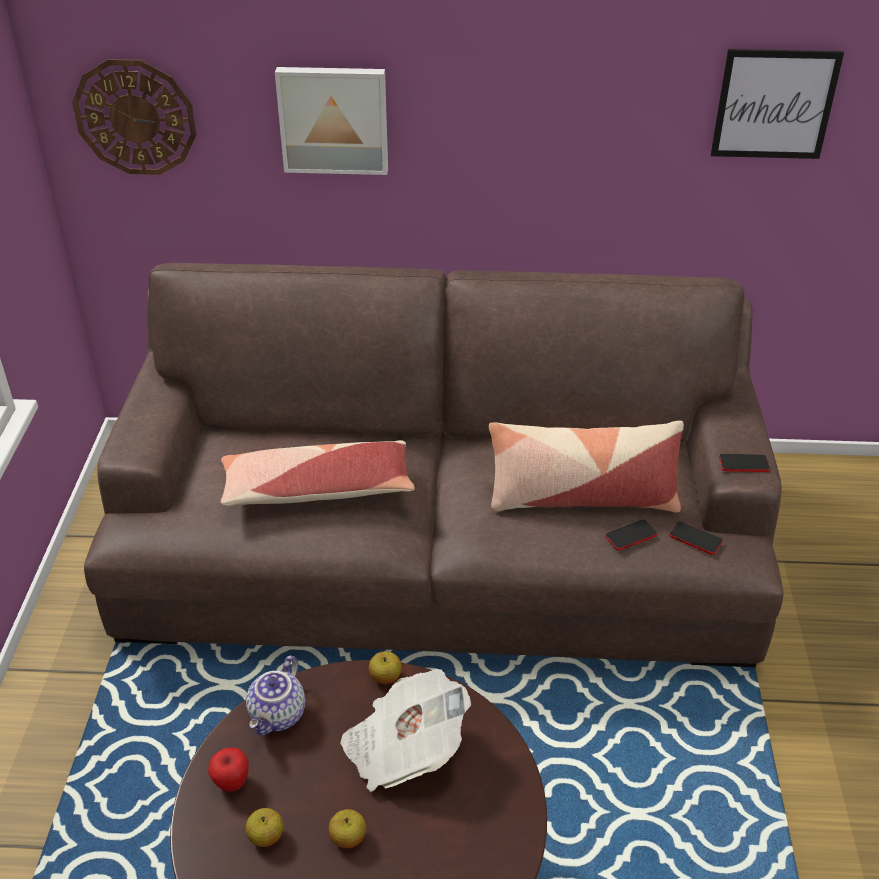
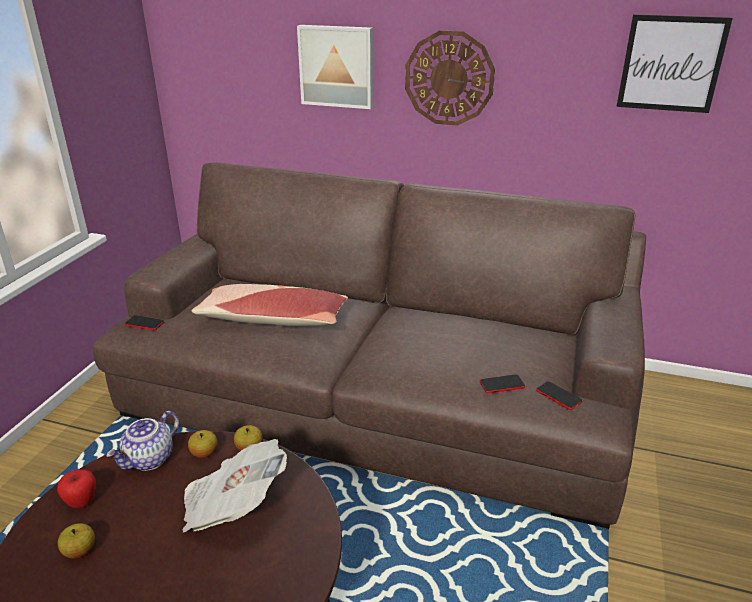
camera: 15 degrees right, 10 degrees down
wall clock [72,59,197,175] -> wall clock moved to [405,30,495,126]
apple [329,809,366,848] -> apple moved to [188,430,218,458]
pillow [489,421,684,513] -> none
phone [719,454,770,472] -> phone moved to [125,315,164,331]

